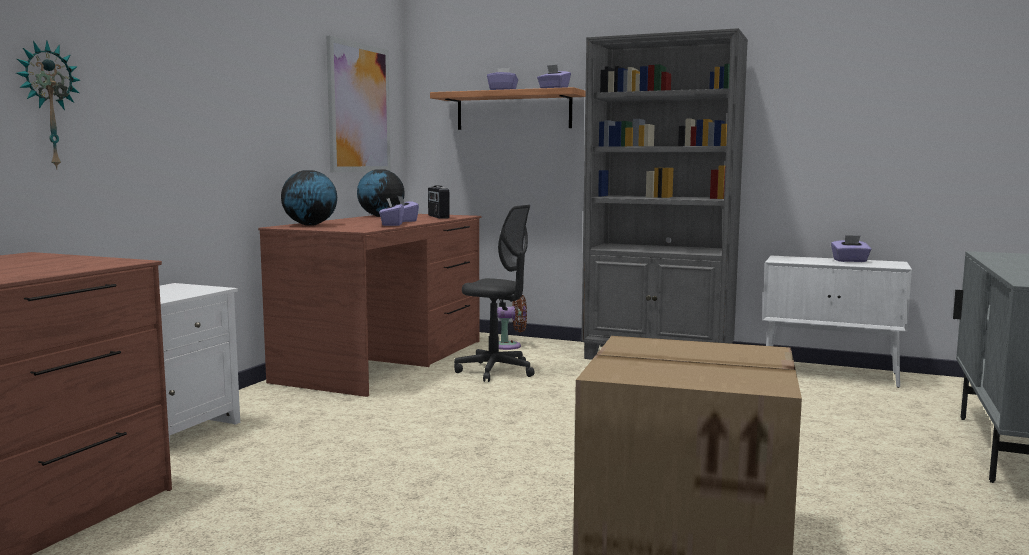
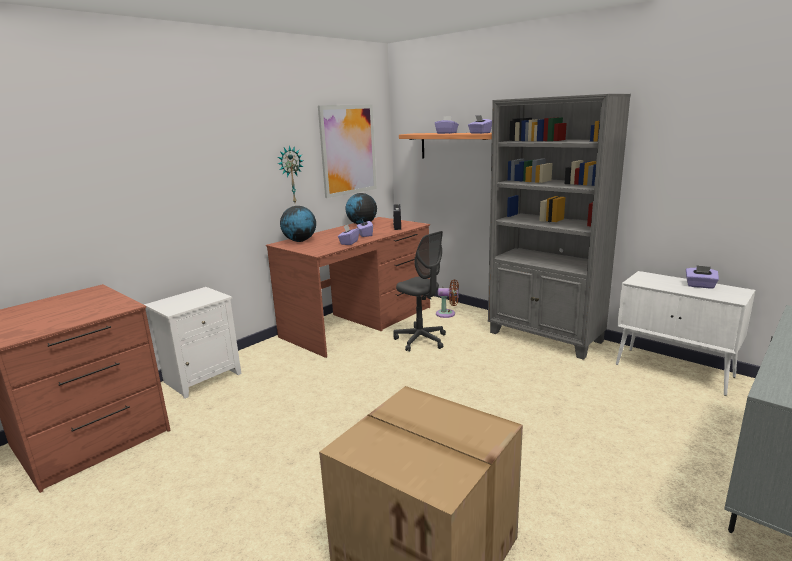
camera: 20 degrees right, 10 degrees up
wall clock [16,40,80,170] -> wall clock moved to [278,145,303,203]

